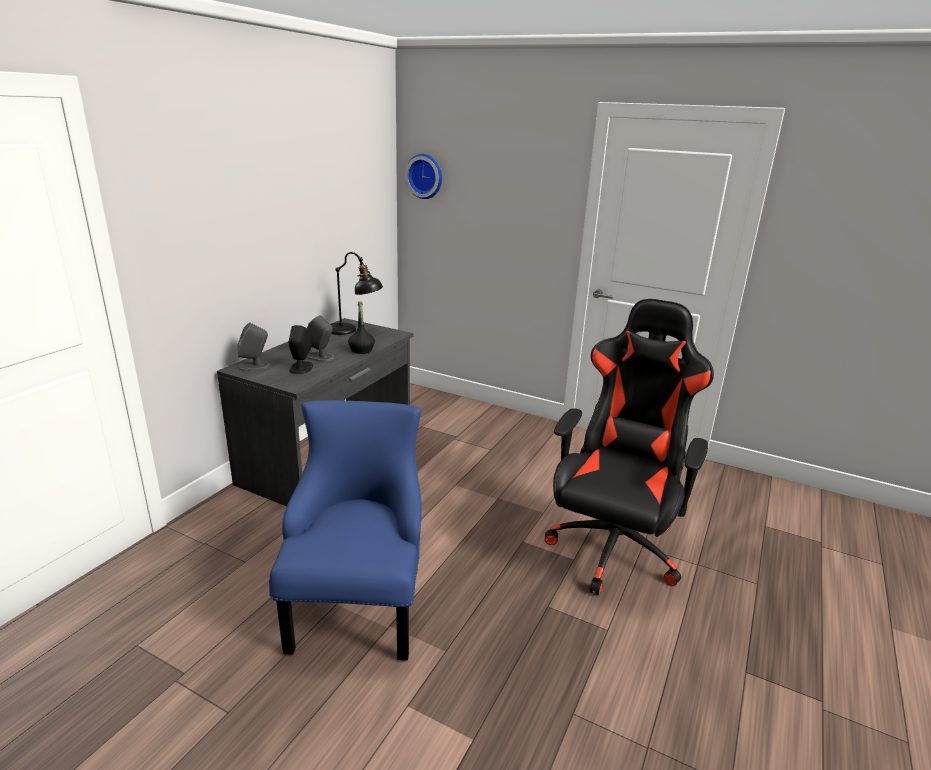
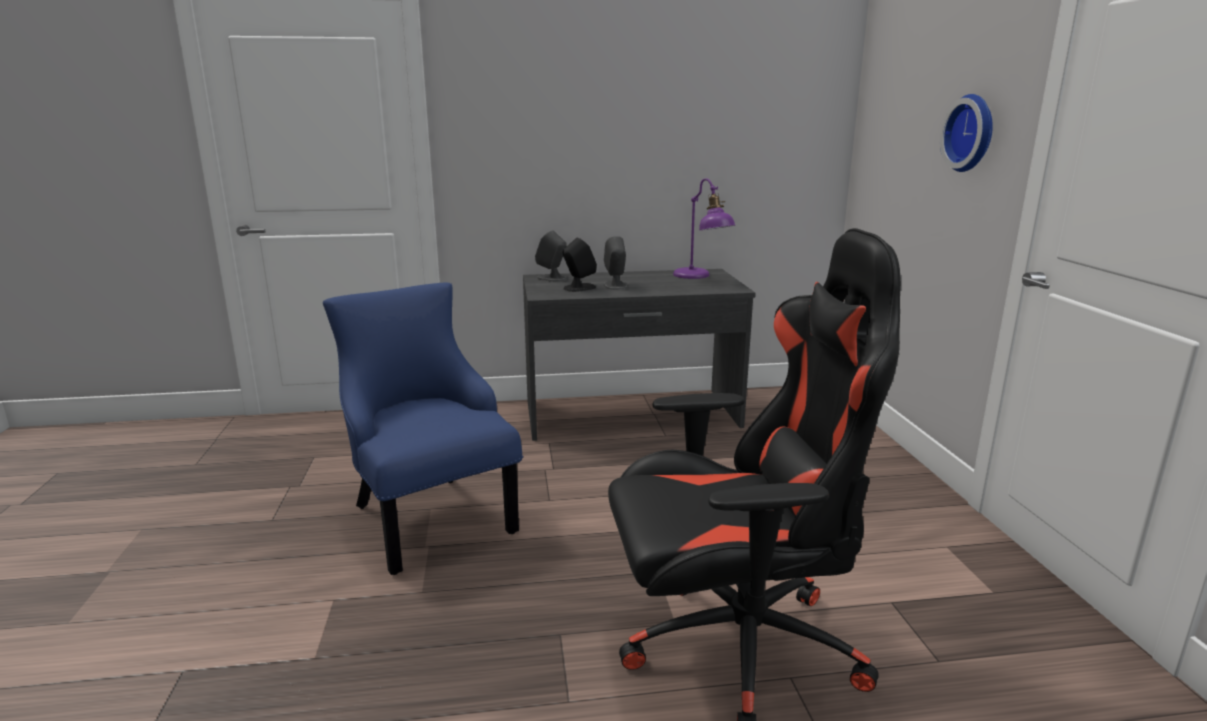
camera: 55 degrees right, 5 degrees down
blue chair [269,400,422,661] -> blue chair turned 90 degrees counterclockwise [323,283,523,575]
black table lamp [330,252,383,335] -> purple table lamp [673,178,735,279]
black bottle [348,301,375,354] -> none
wall clock [405,154,442,199] -> wall clock moved to [940,94,993,172]

